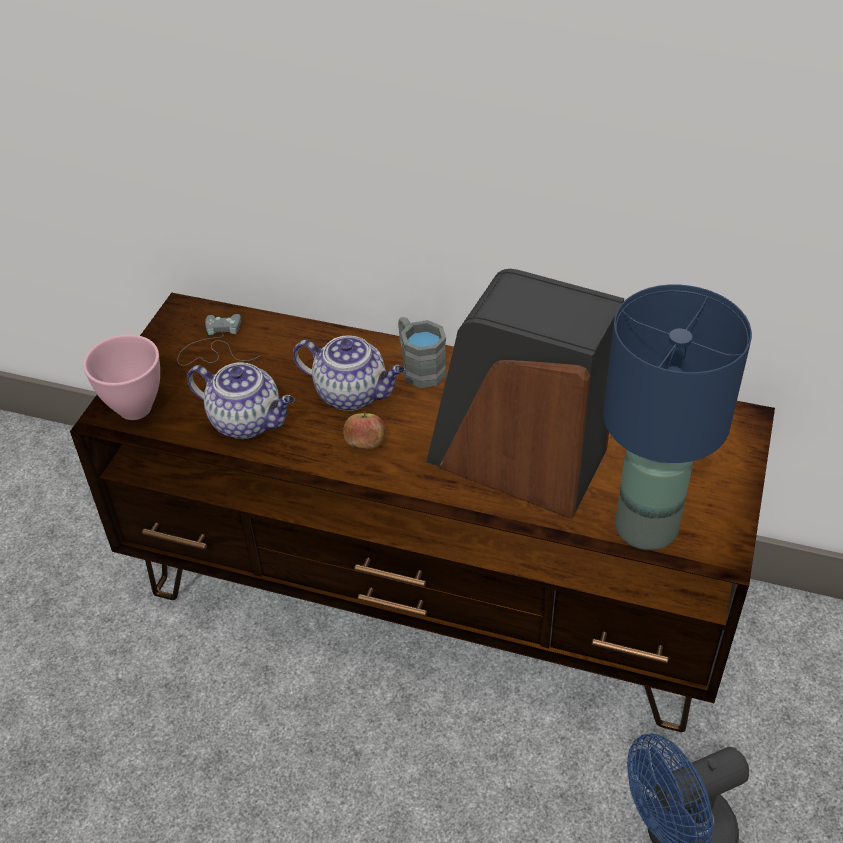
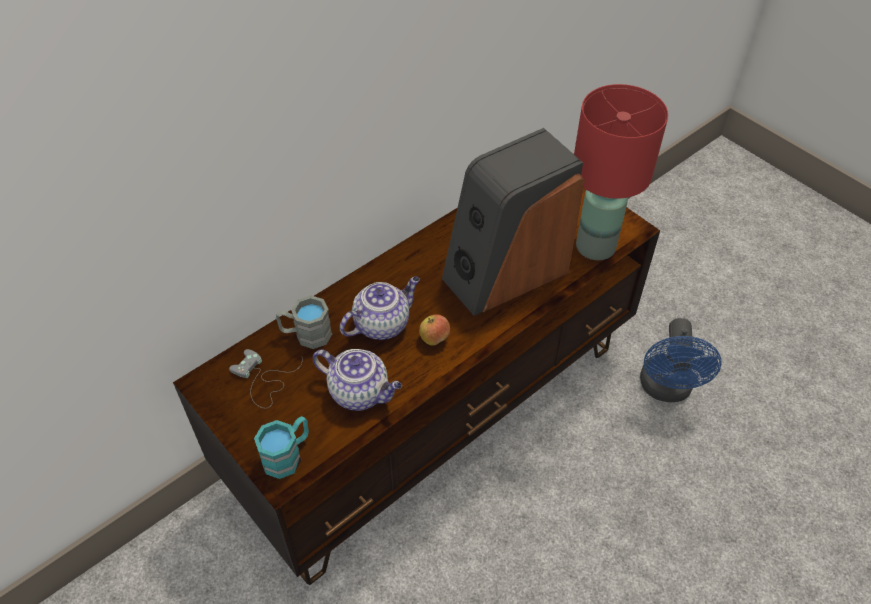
camera: 60 degrees left, 5 degrees up
pink bowl [83,335,160,420] -> turquoise mug [254,416,309,479]
teapot [187,362,295,439] -> teapot turned 60 degrees clockwise [313,349,402,411]
grey mug [398,317,447,388] -> grey mug moved to [276,295,332,349]
blue table lamp [603,284,752,550] -> red table lamp [574,84,668,260]

